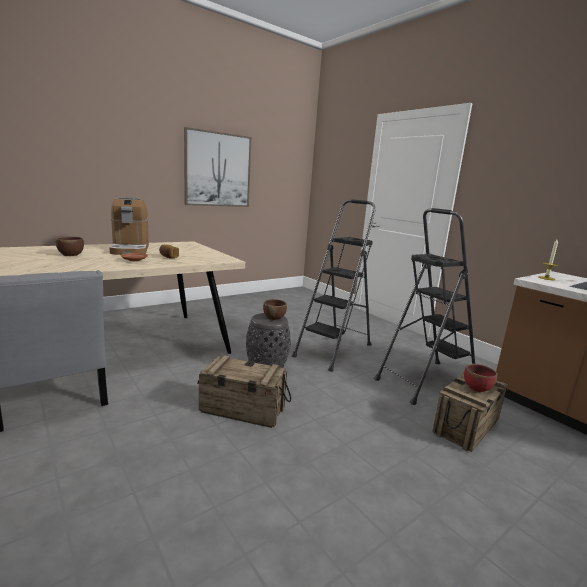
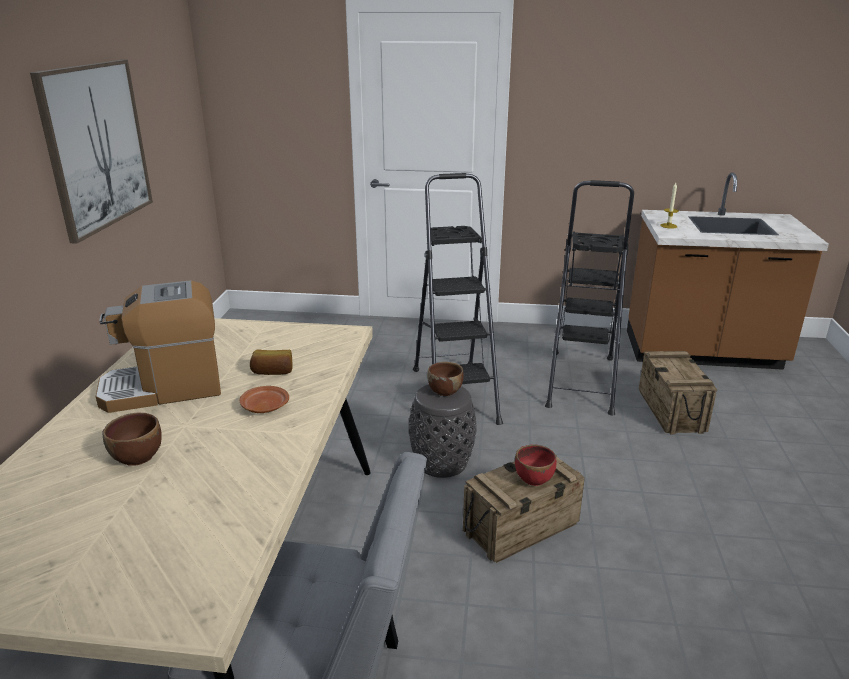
camera: 45 degrees left, 10 degrees up
coffee machine [109,197,149,255] -> coffee machine turned 135 degrees clockwise [96,280,221,413]
red bowl [464,364,497,392] -> red bowl moved to [515,445,557,486]

